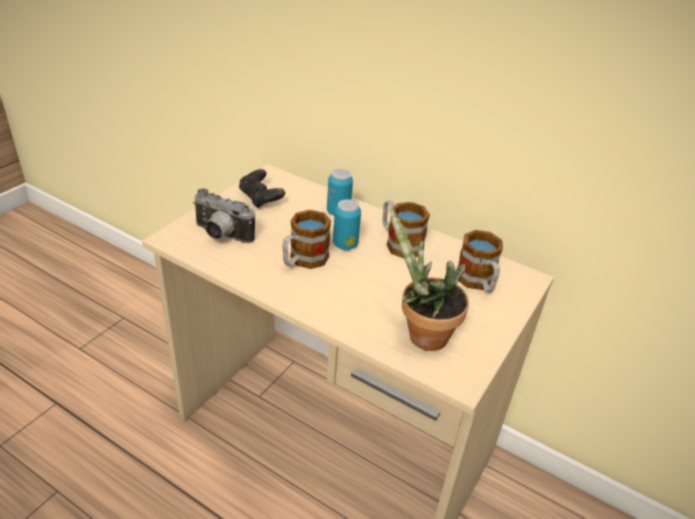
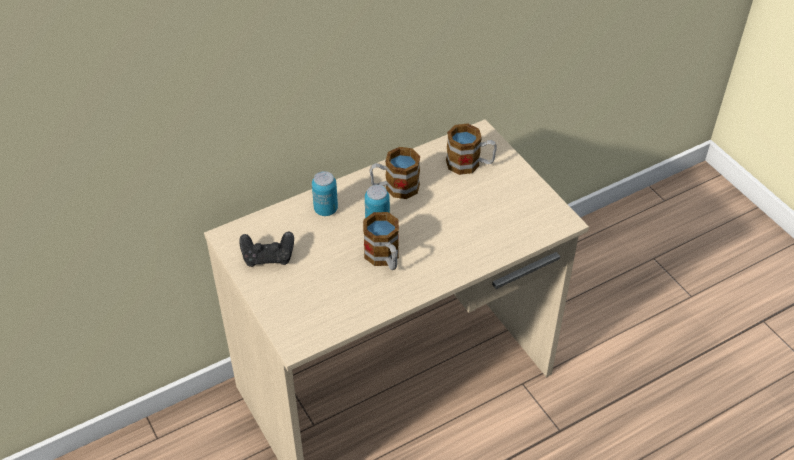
camera: 60 degrees left, 10 degrees up
camera [193,188,255,243] -> none
potted plant [390,208,469,351] -> none

